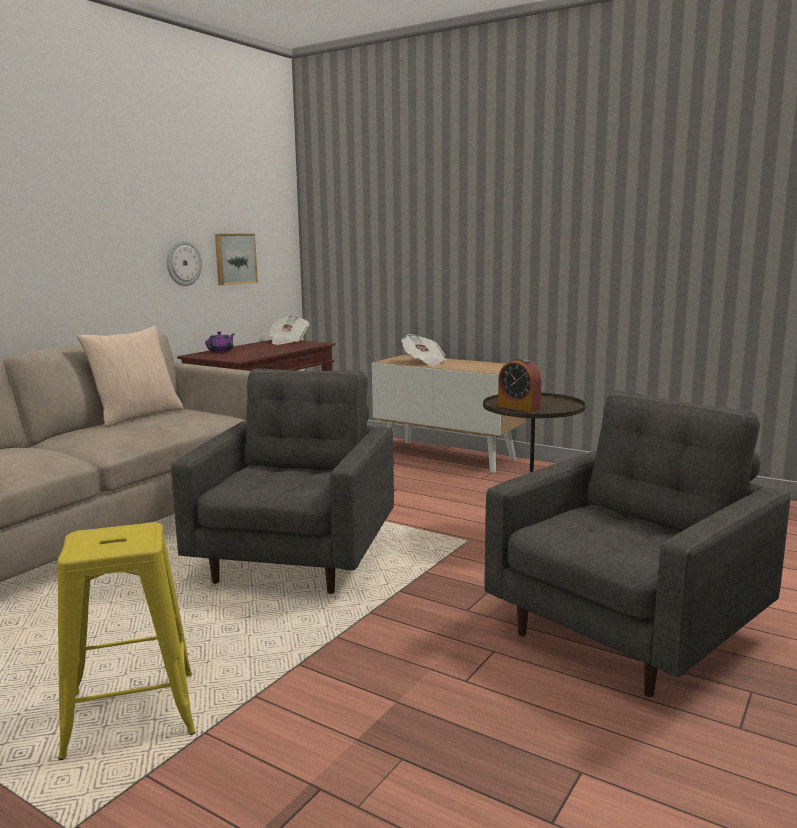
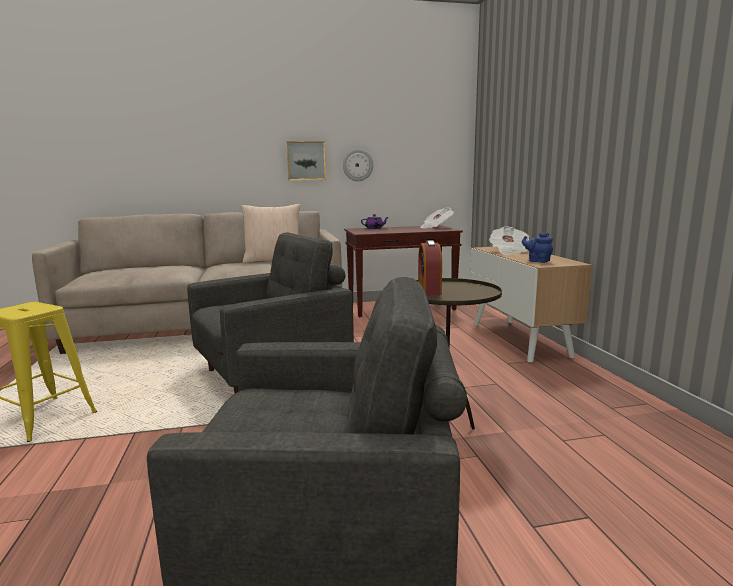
camera: 45 degrees right, 0 degrees up
picture [215,234,258,285] -> picture moved to [287,141,326,181]
none -> blue teapot [522,232,553,263]

